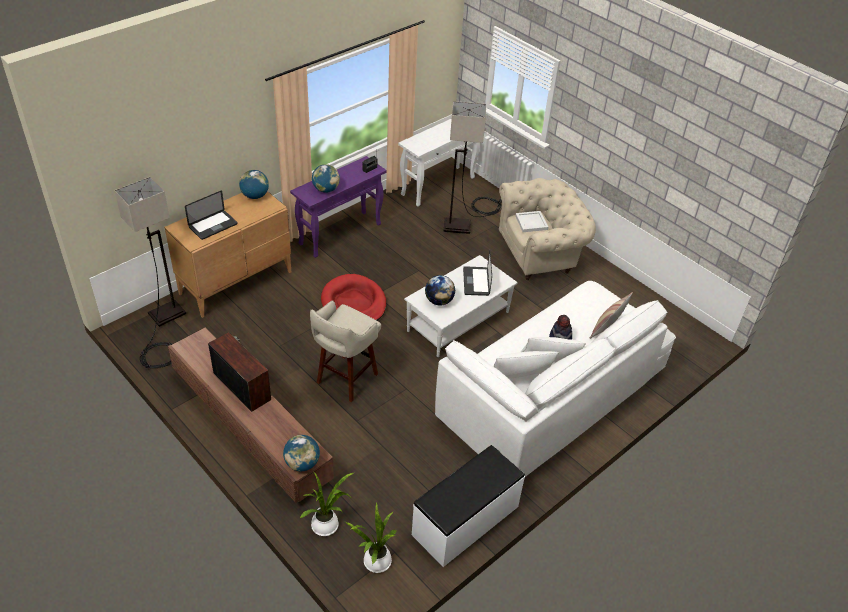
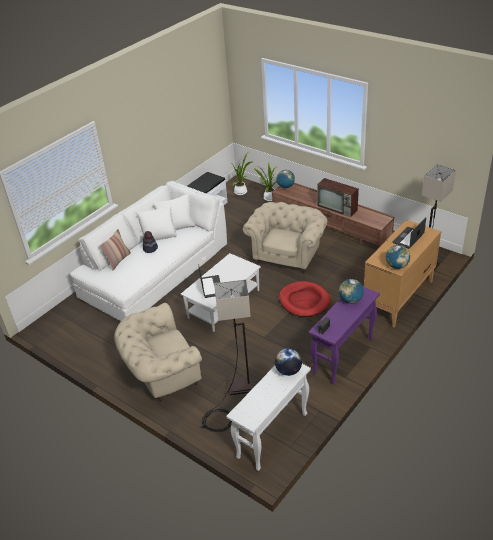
camera: 175 degrees right, 5 degrees down
beige stool [310,300,381,403] -> beige armchair [243,202,327,273]
globe [425,275,455,306] -> globe moved to [275,348,302,376]
white tray [515,211,548,232] -> none

